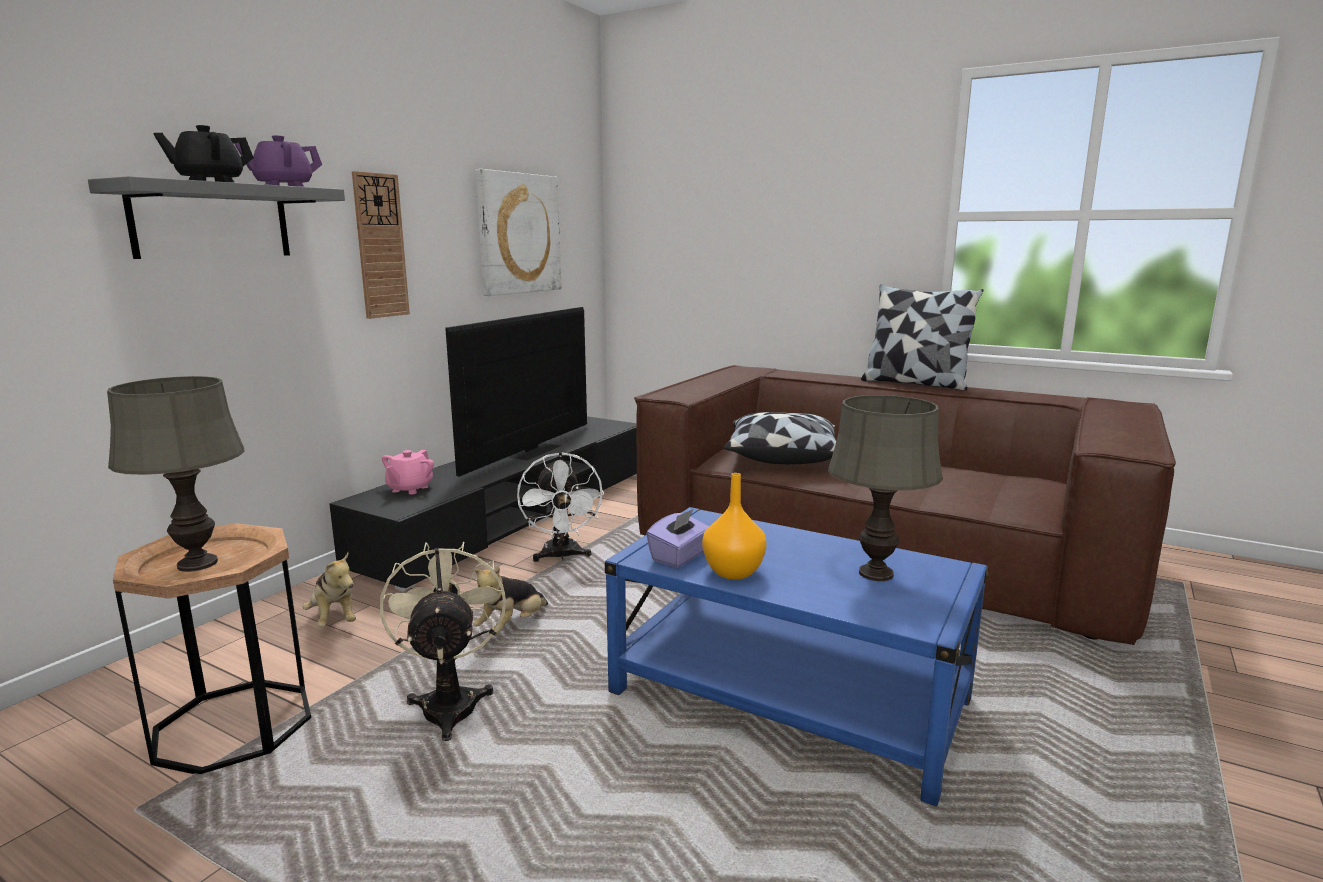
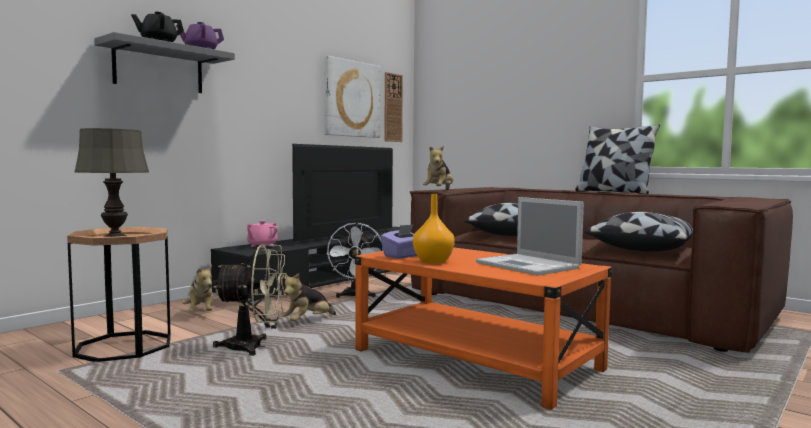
camera: 10 degrees right, 10 degrees down
wall clock [352,171,410,319] -> wall clock moved to [384,72,403,142]
beige fan [380,542,506,741] -> beige fan turned 90 degrees clockwise [213,244,287,356]
blue coffee table [605,507,989,806] -> orange coffee table [355,247,612,410]
grey table lamp [828,395,943,581] -> laptop [476,197,584,276]
none -> plush toy [423,145,453,190]
none -> pillow [585,212,693,251]

